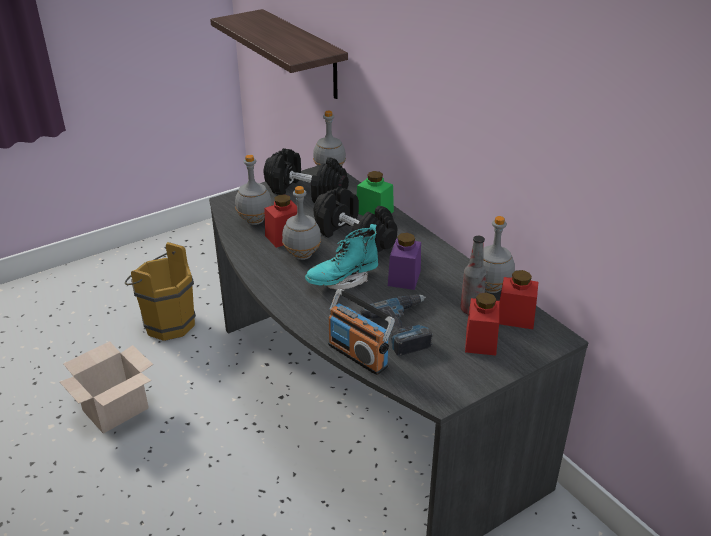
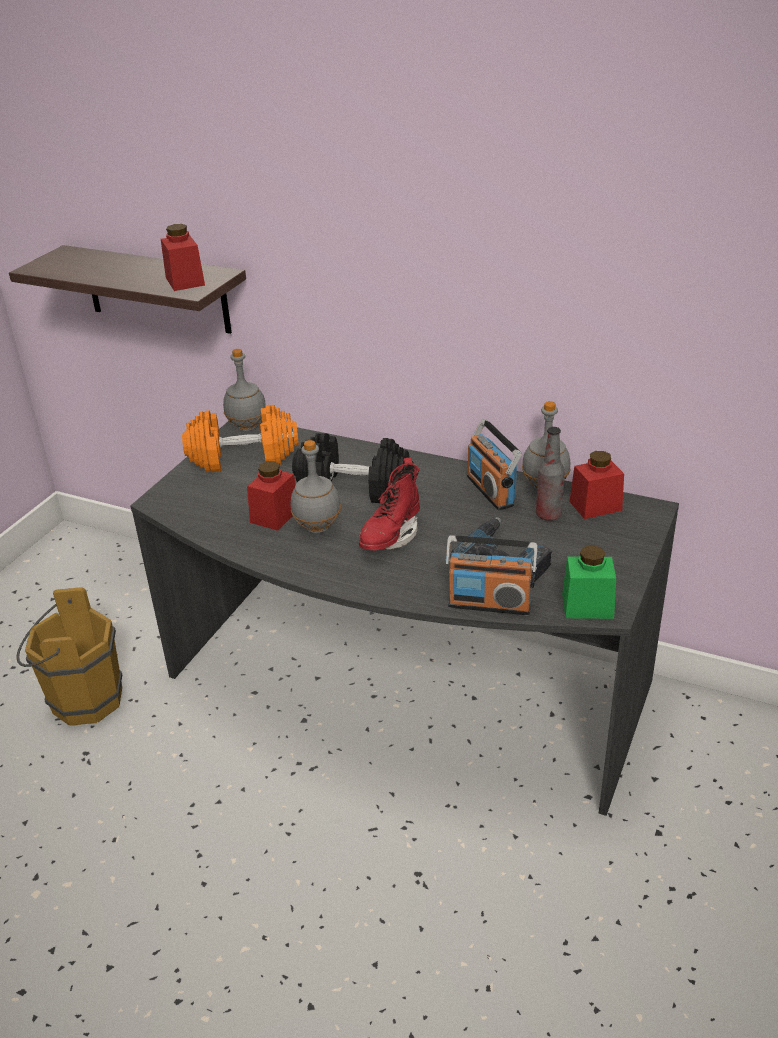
camera: 30 degrees left, 0 degrees up
cardboard box [60,341,153,434] -> none
grey bottle [235,155,272,225] -> none
black dumbbell [263,148,349,203] -> orange dumbbell [182,405,299,472]
turquoise boot [305,224,378,290] -> red boot [359,458,420,550]
green jar [357,171,394,215] -> green jar moved to [562,545,616,619]
purple jar [388,233,421,290] -> none
red jar [465,292,499,356] -> red jar moved to [161,224,205,291]
none -> radio [467,419,522,510]

